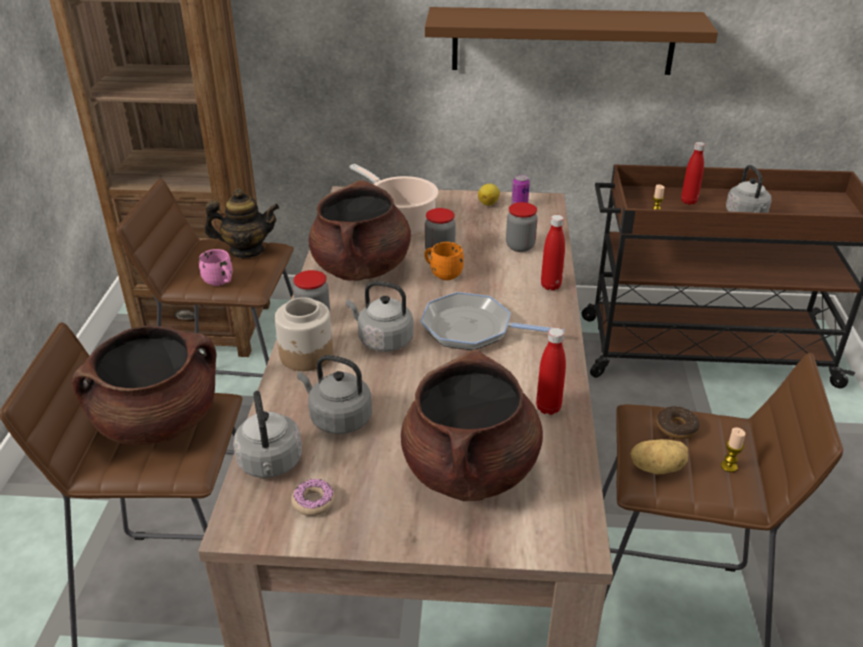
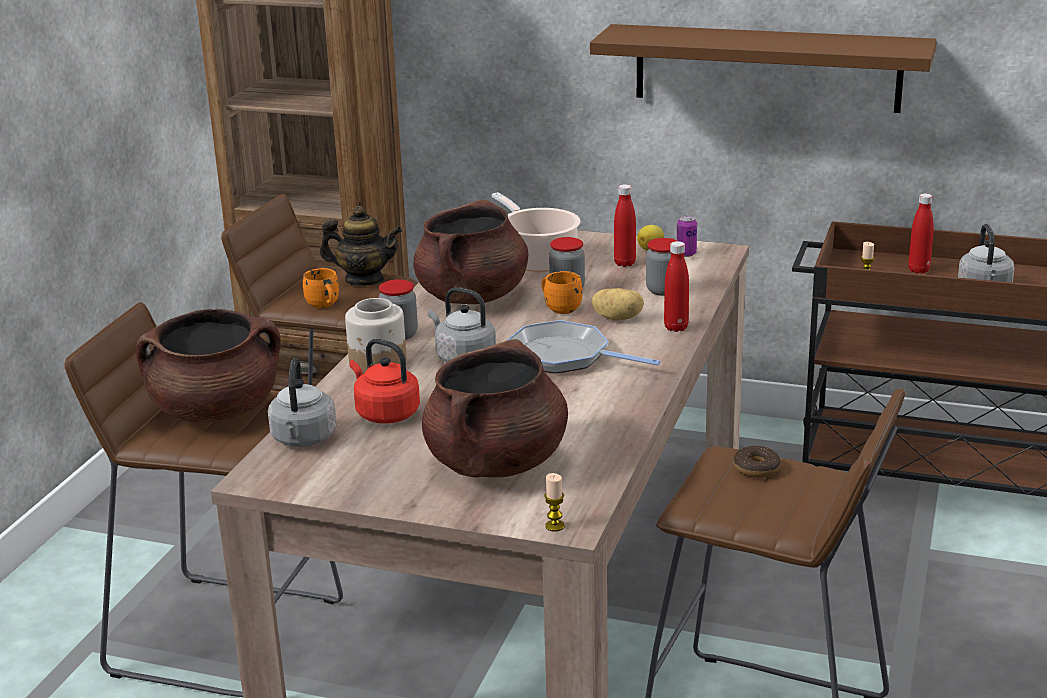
camera: 15 degrees right, 10 degrees down
pink mug [199,249,233,286] -> orange mug [303,268,339,308]
donut [291,479,335,516] -> none
grey kettle [297,355,372,434] -> red kettle [349,338,420,424]
red bottle [536,328,566,415] -> red bottle moved to [614,184,636,267]
potato [630,439,688,474] -> potato moved to [592,288,644,321]
candle [721,427,746,472] -> candle moved to [544,473,565,532]

